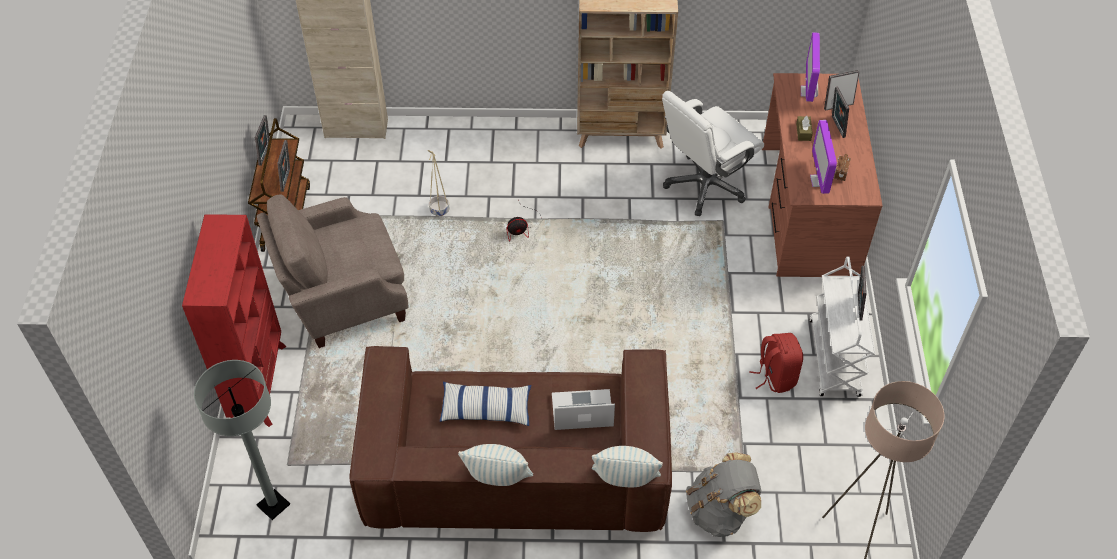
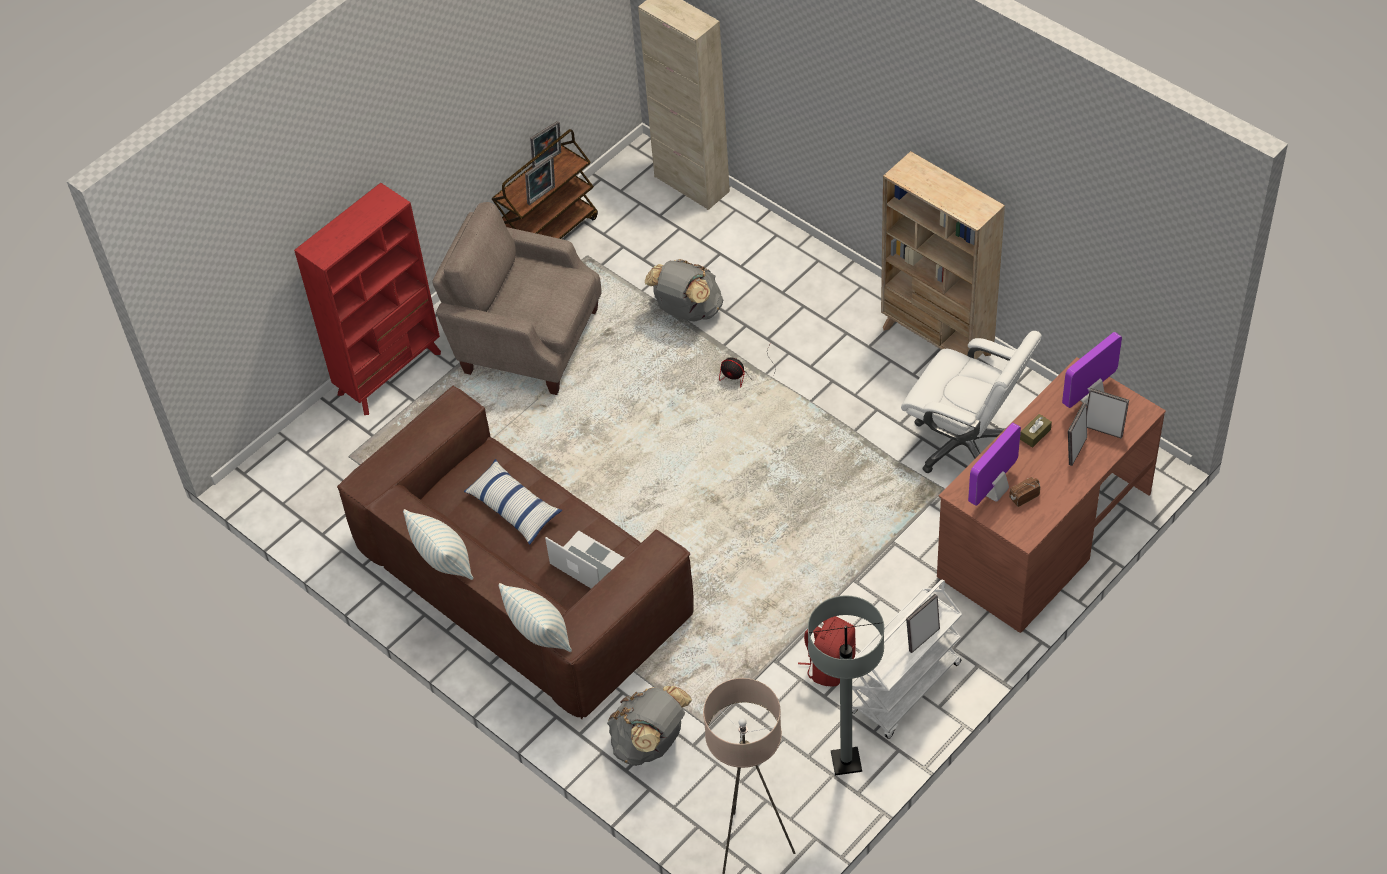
camera: 45 degrees right, 0 degrees up
grey floor lamp [194,360,290,520] -> grey floor lamp moved to [807,595,884,775]
beige planter [427,150,449,216] -> grey backpack [645,259,723,322]
white office chair [662,91,764,216] -> white office chair turned 150 degrees counterclockwise [901,331,1042,473]

